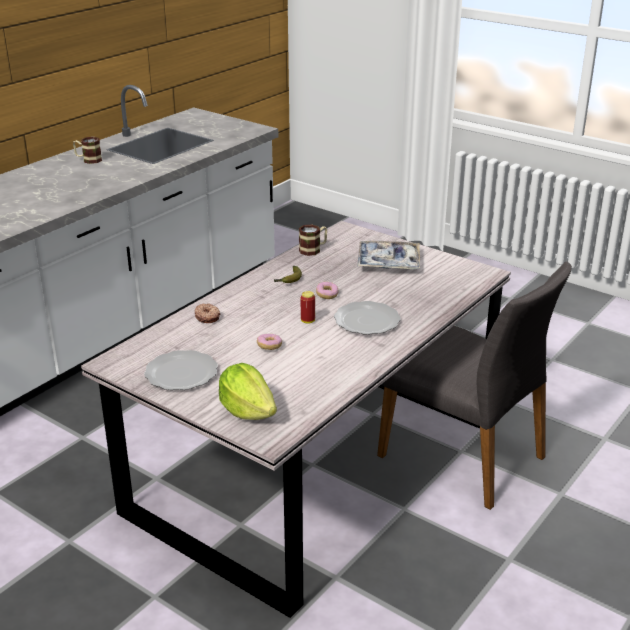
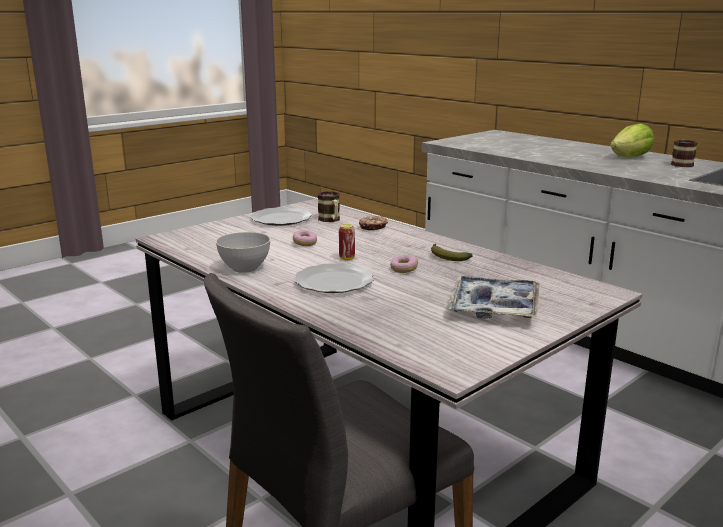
camera: 100 degrees right, 10 degrees down
lettuce [219,363,277,420] -> lettuce moved to [610,123,654,158]
mug [299,224,327,256] -> mug moved to [318,191,340,222]
none -> grey bowl [216,232,271,273]

